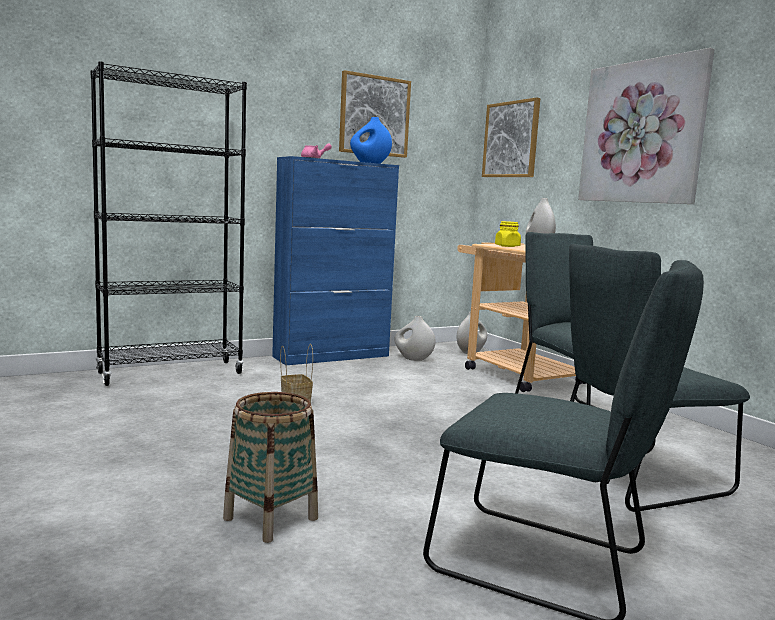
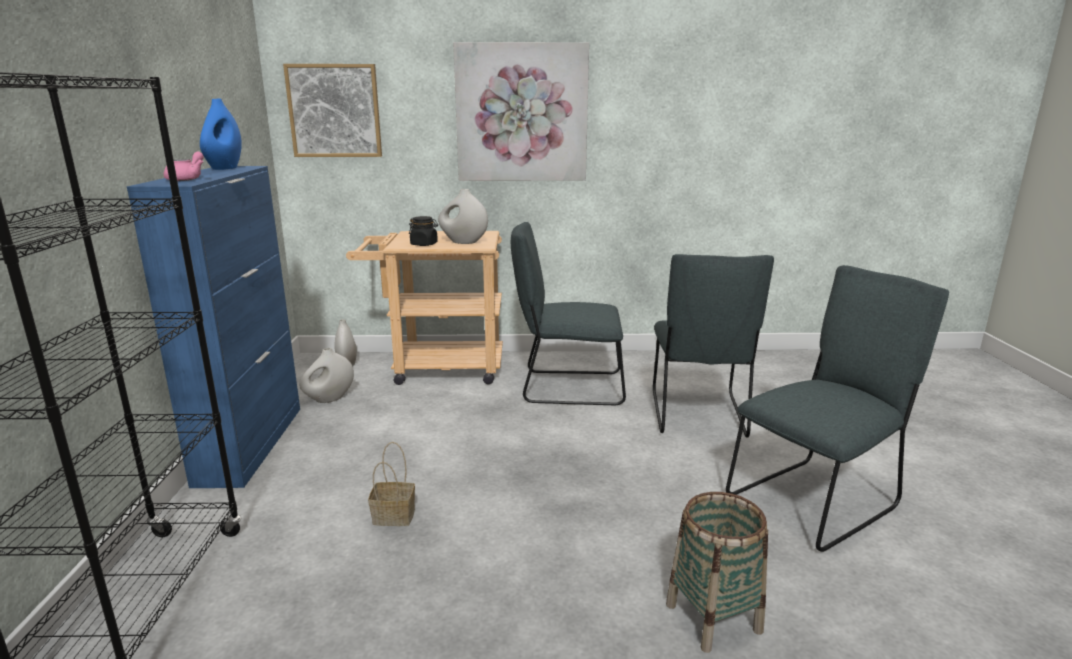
camera: 60 degrees left, 10 degrees up
picture [339,70,411,158] -> none
yellow jar [495,221,521,247] -> black jar [409,216,438,246]

